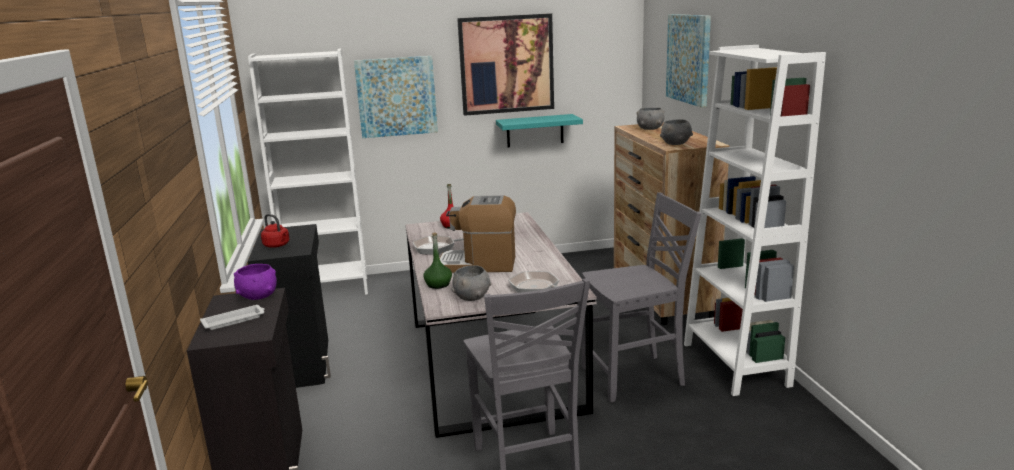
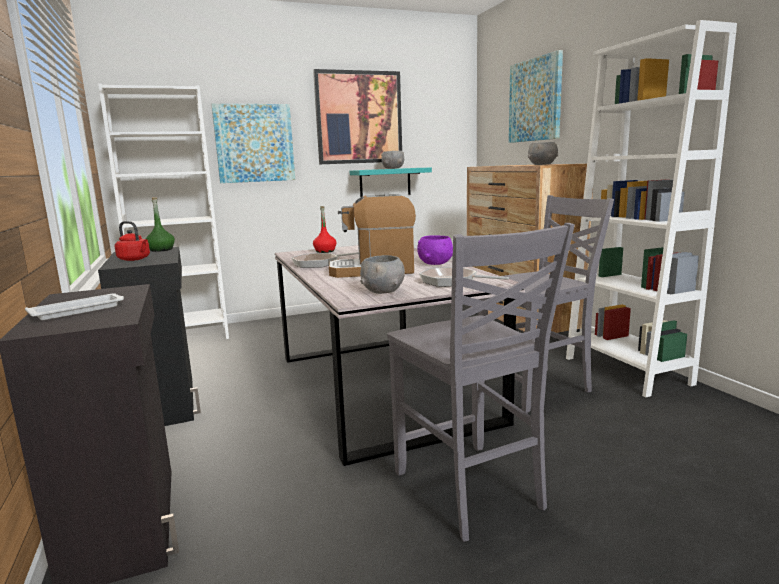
camera: 10 degrees left, 5 degrees down
purple bowl [234,264,277,300] -> purple bowl moved to [417,236,453,265]
green bottle [423,233,452,289] -> green bottle moved to [146,197,175,252]
grey bowl [637,107,664,130] -> grey bowl moved to [381,151,404,169]

